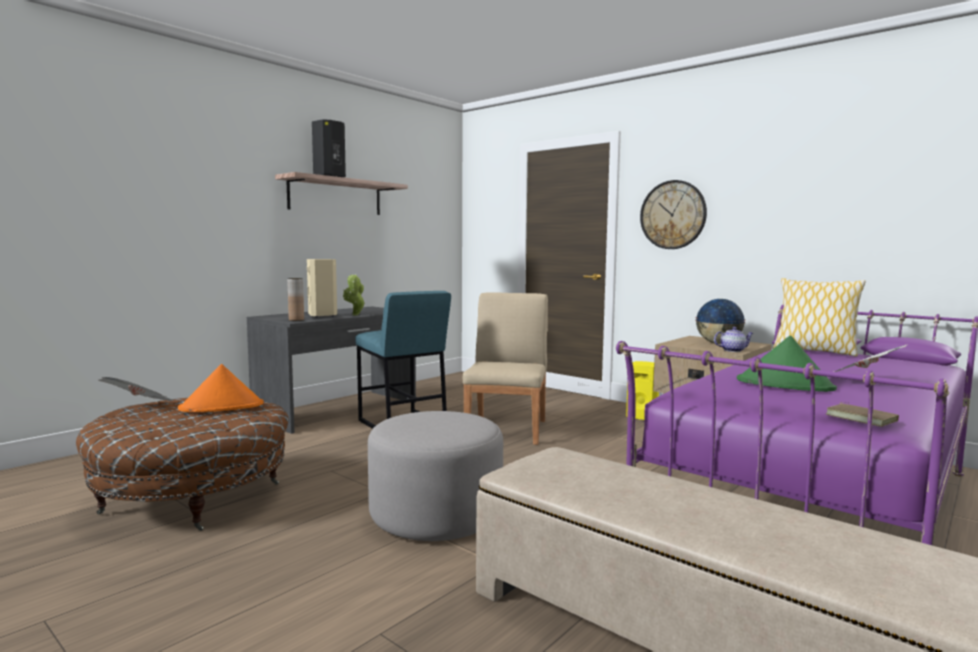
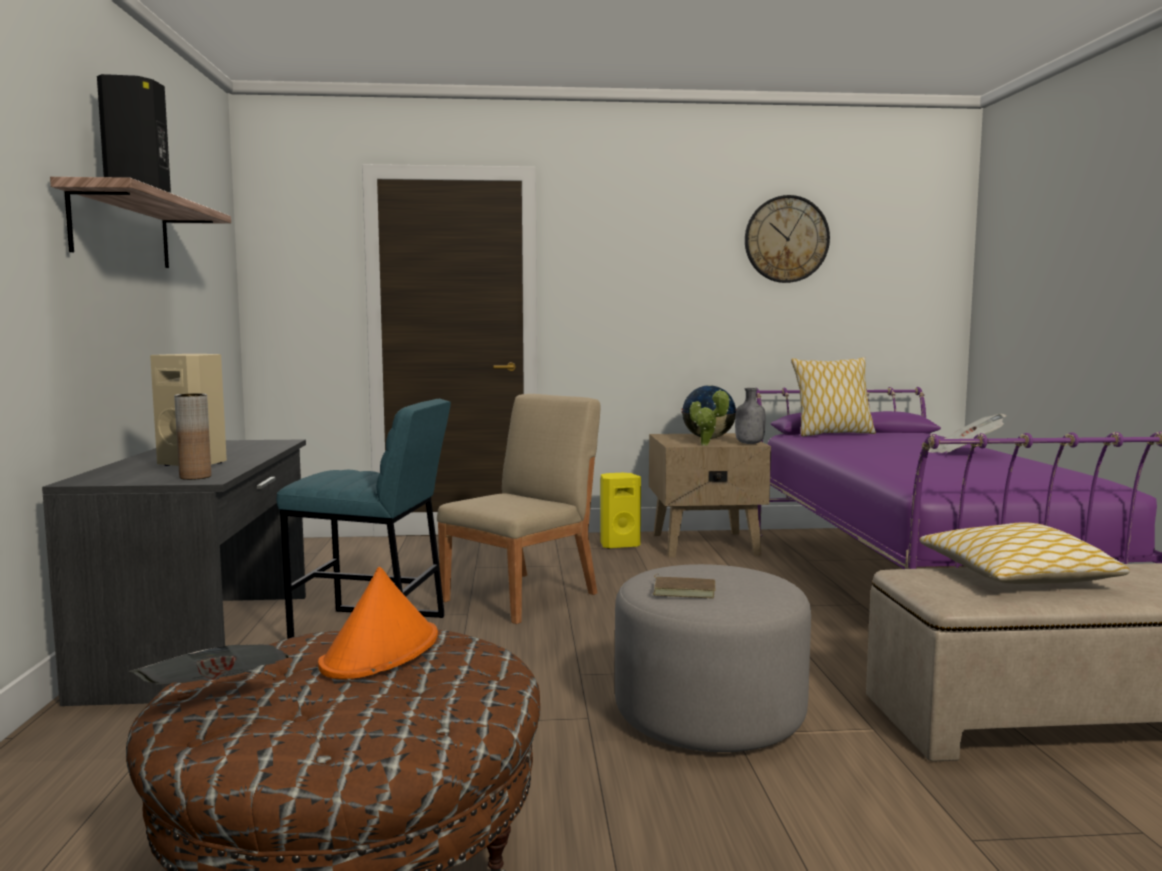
camera: 45 degrees left, 0 degrees up
potted plant [343,274,365,315] -> potted plant moved to [690,389,730,446]
beige chair [463,292,548,445] -> beige chair turned 75 degrees clockwise [437,394,601,624]
wall clock [640,180,707,249] -> wall clock moved to [745,195,830,283]
teapot [714,327,753,352] -> grey bottle [735,388,766,444]
green hat [737,336,837,392] -> none
brown book [825,402,899,427] -> brown book moved to [653,574,715,598]
none -> pillow [919,522,1130,584]

